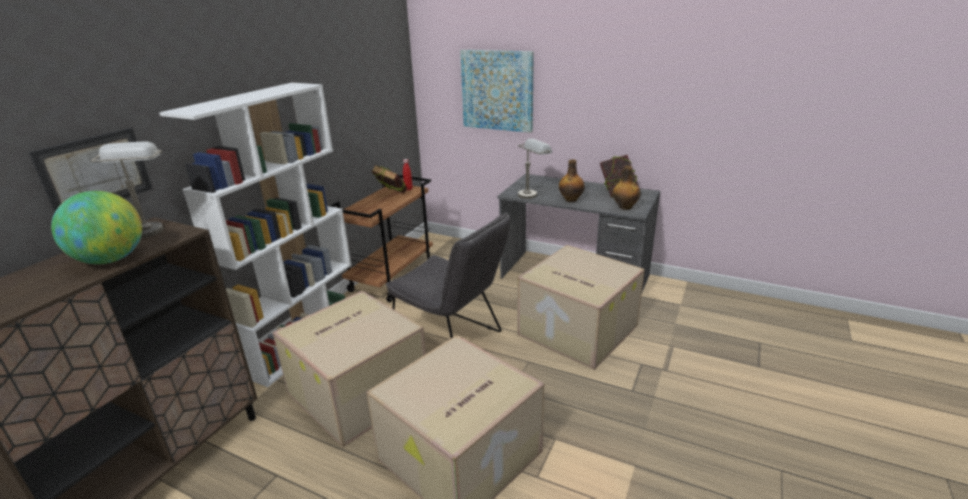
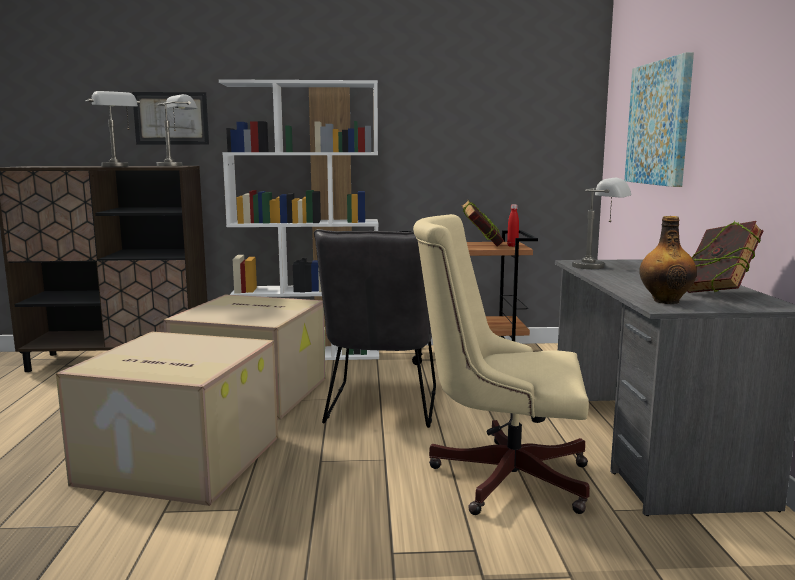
camera: 60 degrees right, 15 degrees down
globe [51,191,142,264] -> grey table lamp [85,91,140,167]
cardboard box [517,245,645,370] -> beige office chair [413,214,590,515]
bottle [559,159,585,203] -> none

